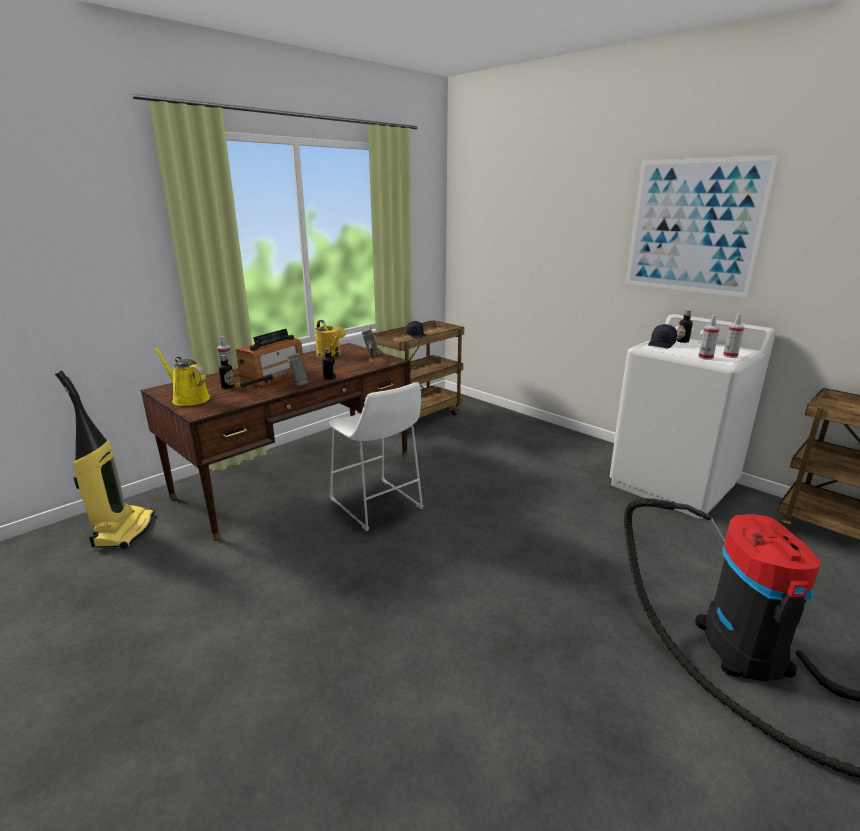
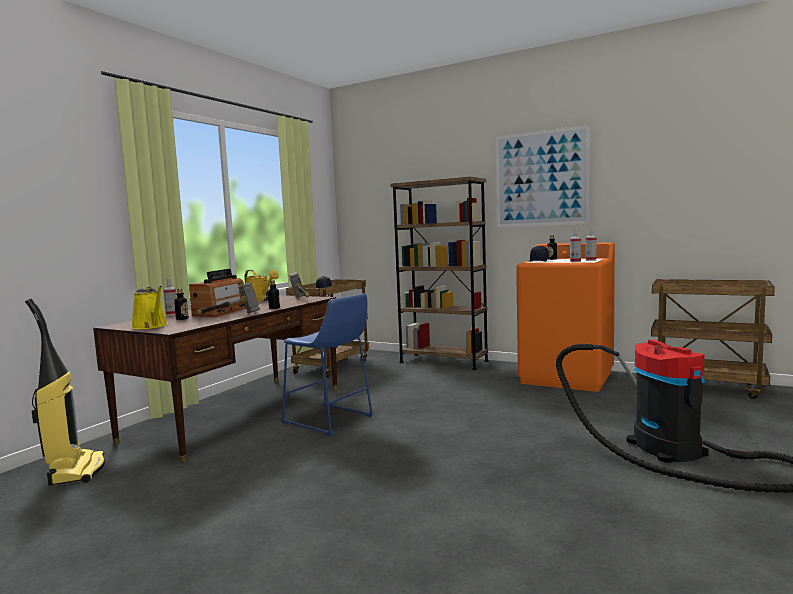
camera: 15 degrees left, 15 degrees down
yellow watering can [154,347,210,406] -> yellow watering can turned 150 degrees counterclockwise [131,286,168,329]
white stool [328,382,423,531] -> blue stool [281,293,373,436]
white washing machine [609,314,776,519] -> orange washing machine [516,242,615,392]
none -> brown bookcase [390,177,489,370]

